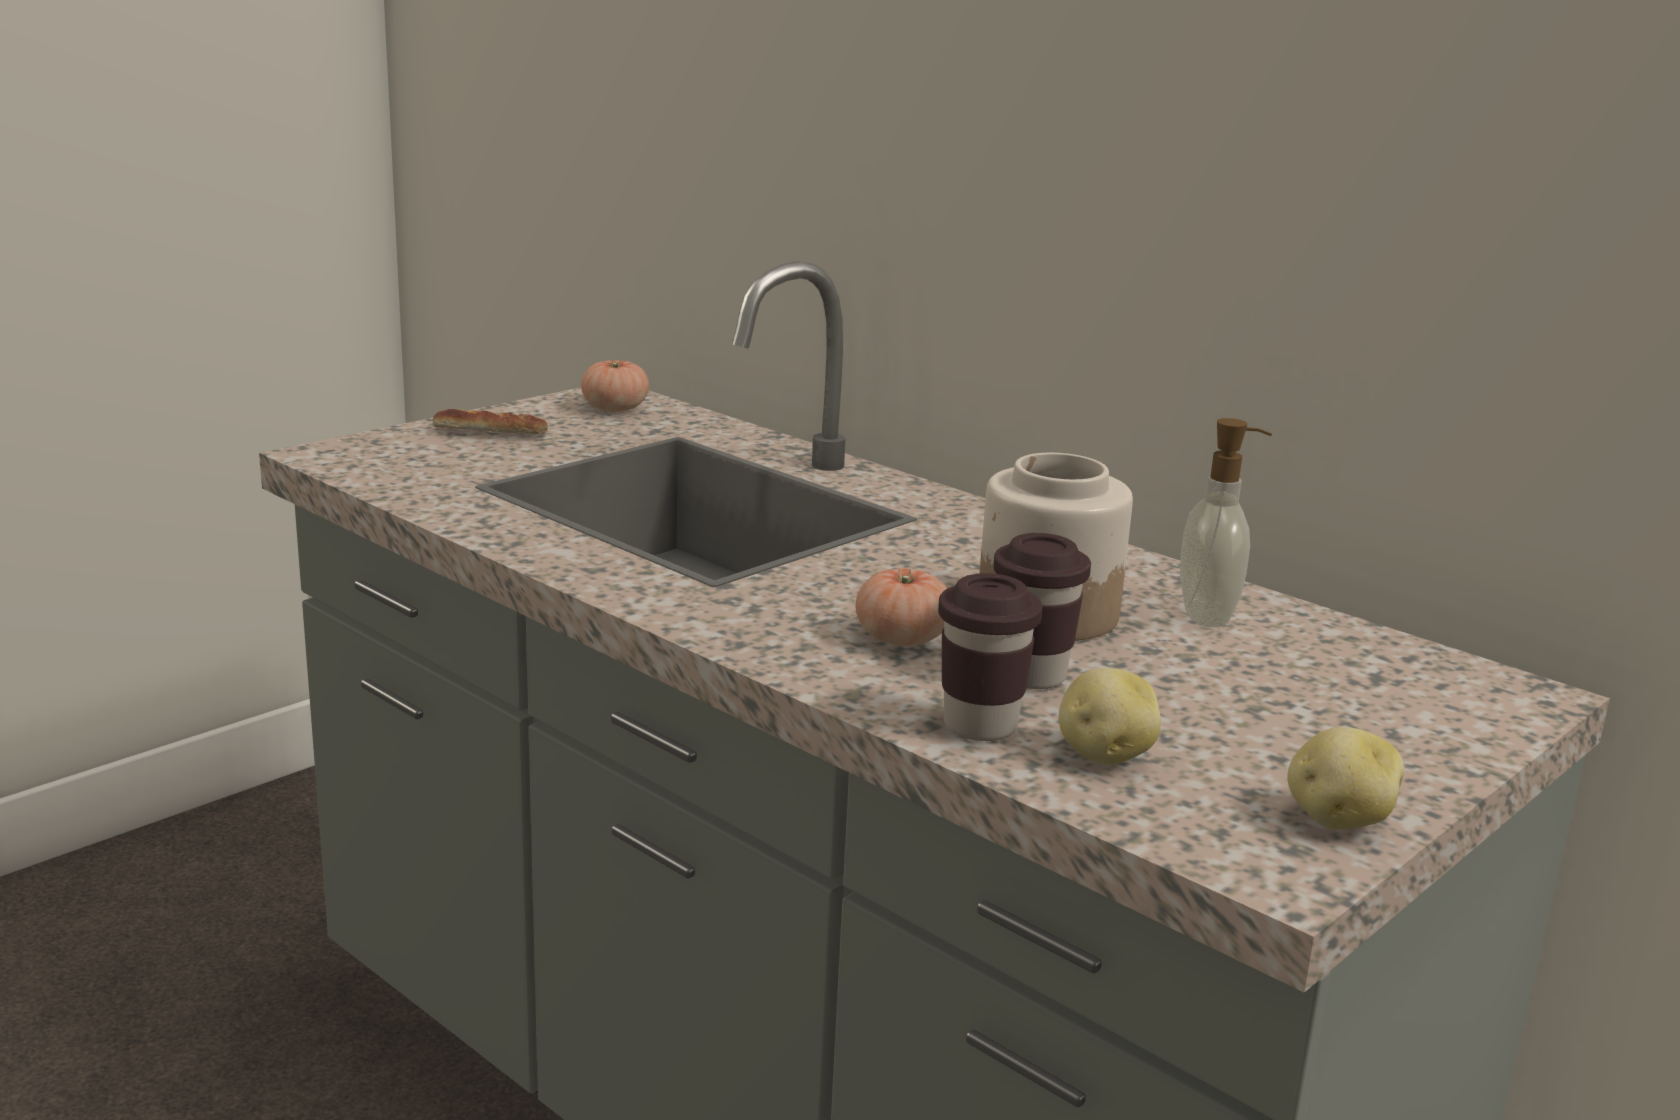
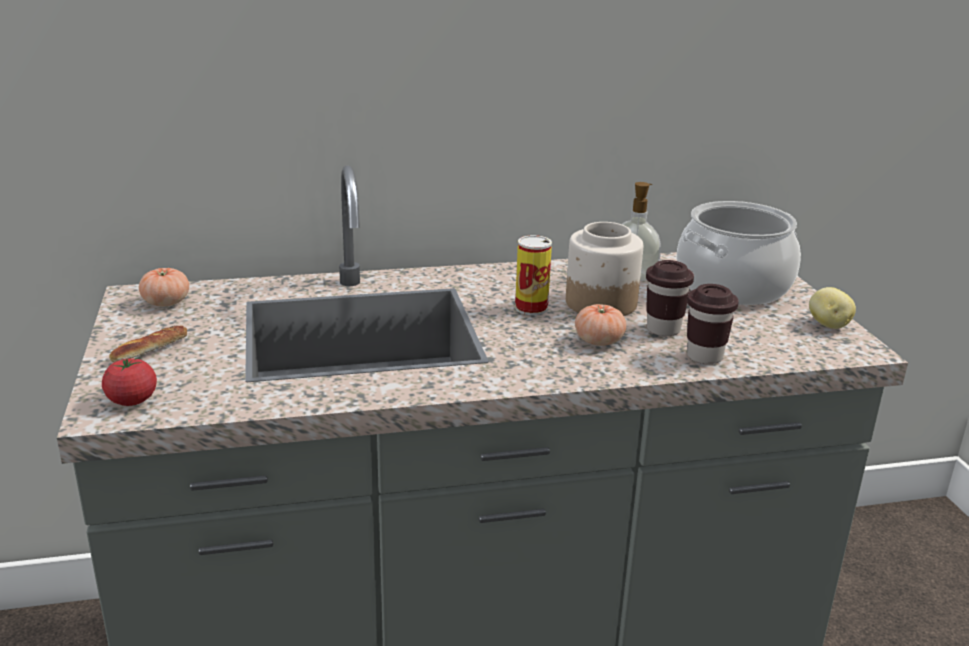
camera: 55 degrees left, 5 degrees up
potato [1059,668,1161,765] -> none
none -> tomato [102,357,157,406]
none -> can [515,235,552,315]
none -> cooking pot [676,201,801,305]

